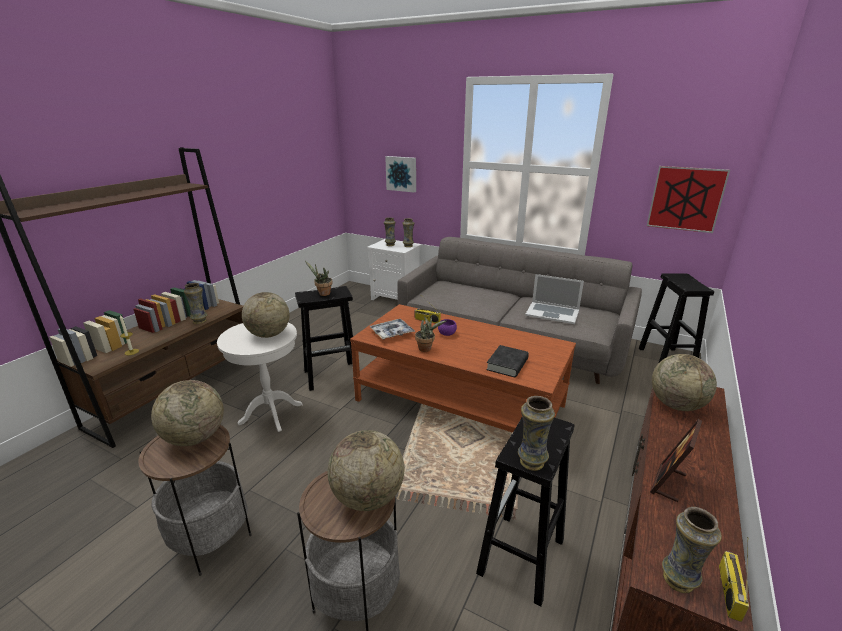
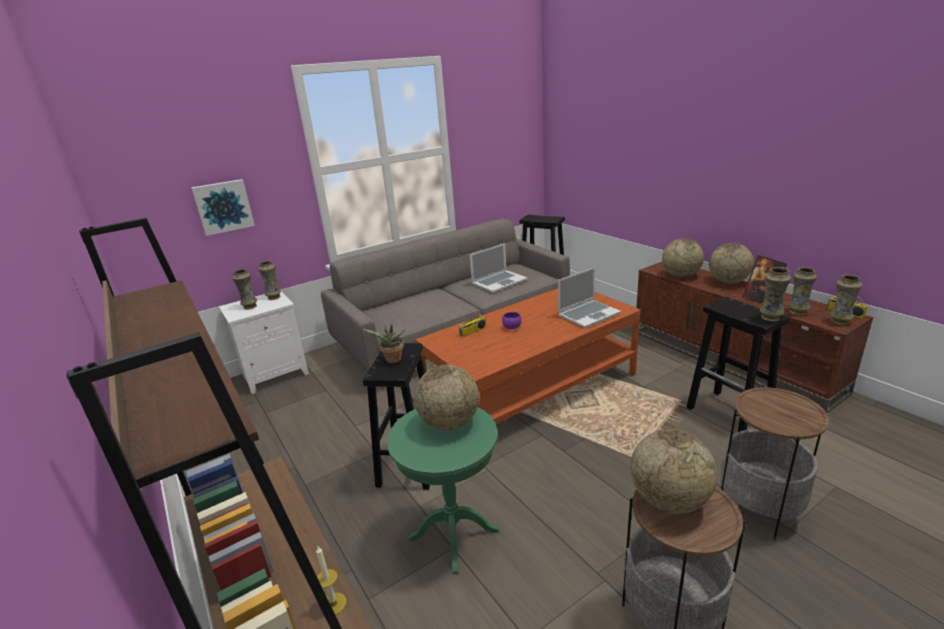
camera: 60 degrees left, 0 degrees up
vase [184,283,207,324] -> vase moved to [788,267,817,315]
white side table [217,322,303,432] -> green side table [387,407,499,574]
globe [327,430,404,511] -> globe moved to [709,243,754,284]
tray [370,319,415,339] -> none
potted plant [415,316,447,352] -> none
black book [486,345,529,377] -> laptop [558,267,621,328]
picture [647,166,730,233] -> none

